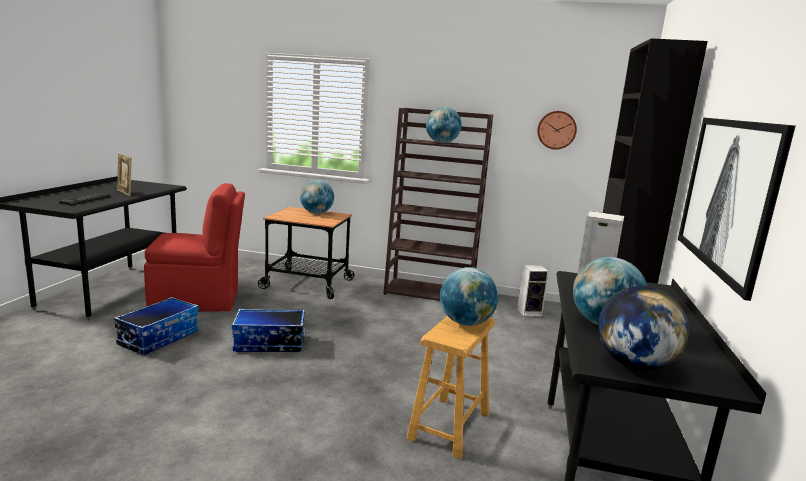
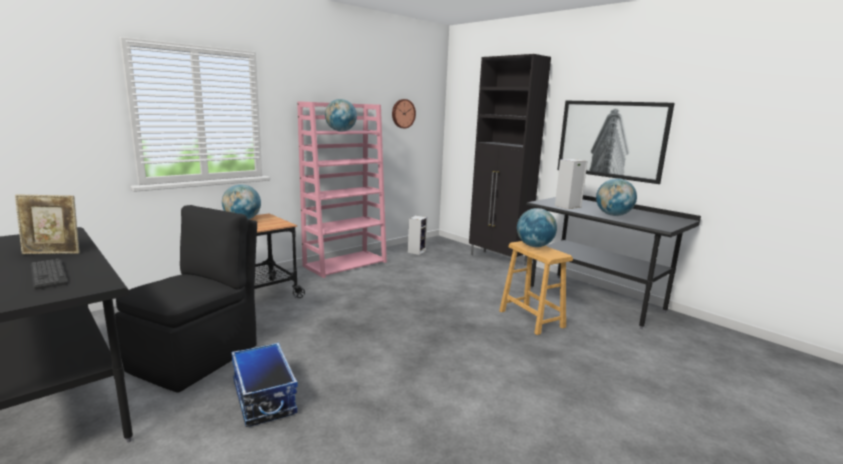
camera: 55 degrees left, 0 degrees up
red chair [144,183,245,312] -> black chair [115,205,257,393]
storage box [232,309,305,352] -> none
brown bookcase [383,108,493,301] -> pink bookcase [297,101,387,278]
globe [598,286,689,370] -> none

